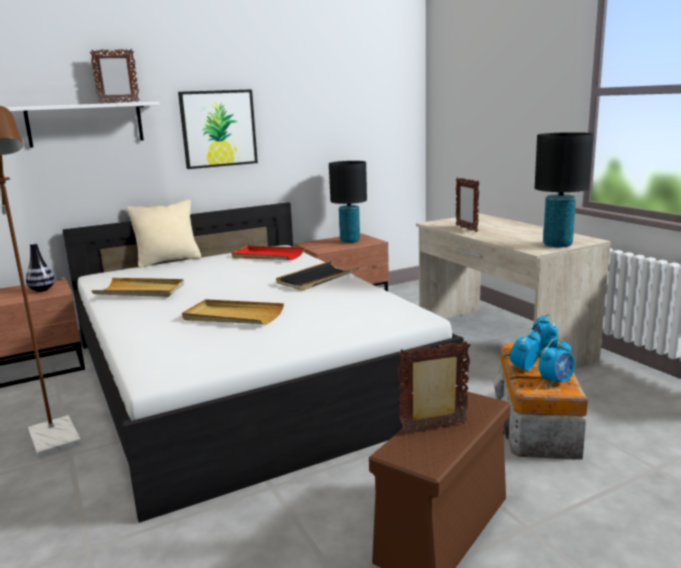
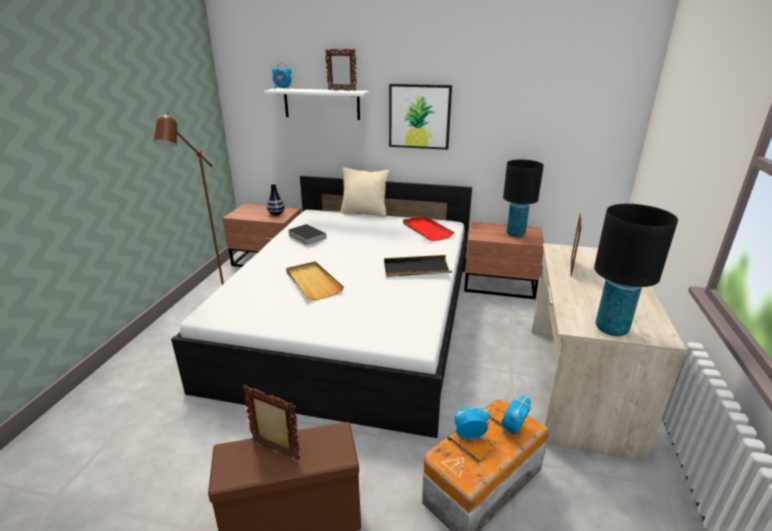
camera: 40 degrees right, 10 degrees up
beige tray [91,278,184,297] -> book [288,224,326,245]
alarm clock [539,338,575,388] -> alarm clock moved to [272,63,292,89]

